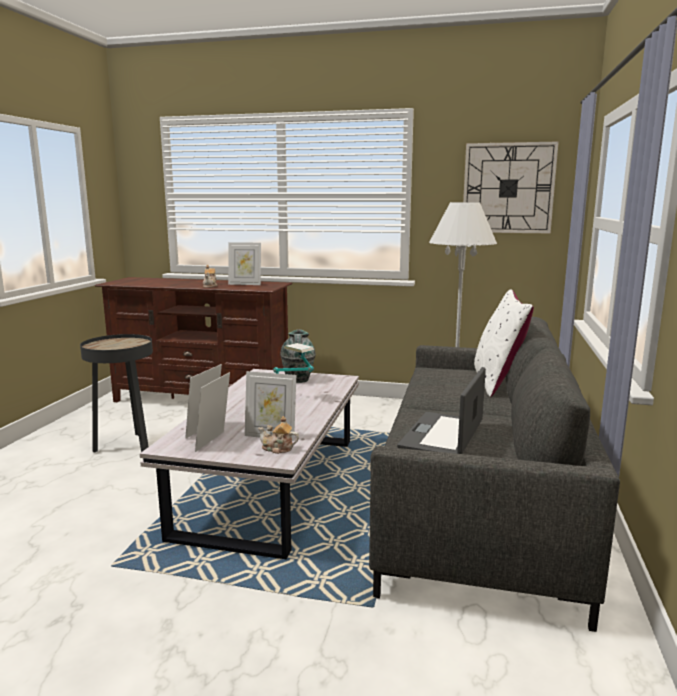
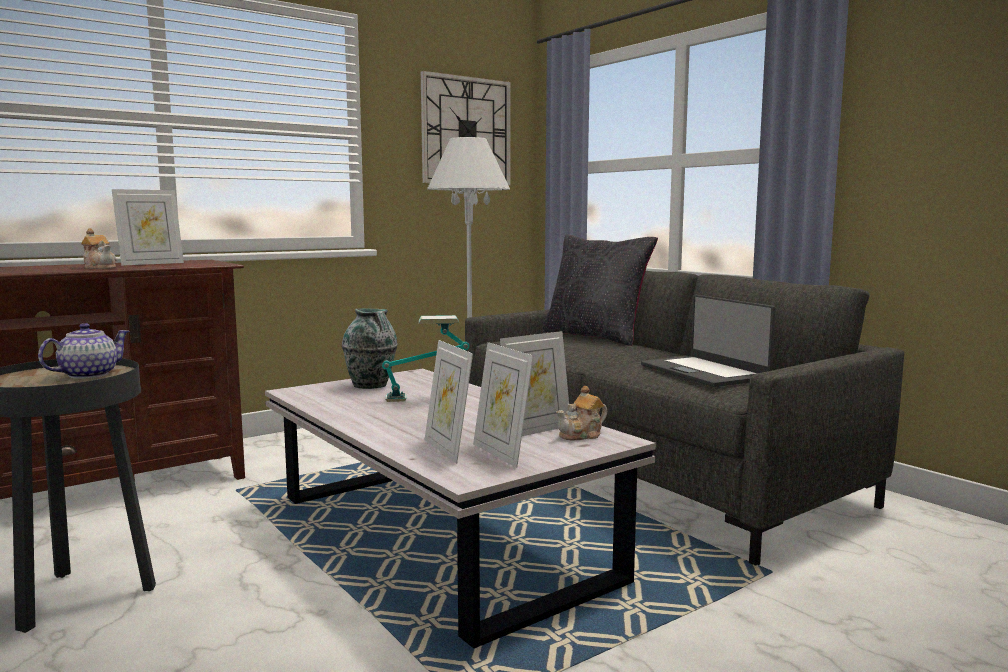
camera: 50 degrees left, 5 degrees down
white pillow [474,289,534,397] -> black pillow [541,235,658,346]
none -> teapot [38,323,130,379]

